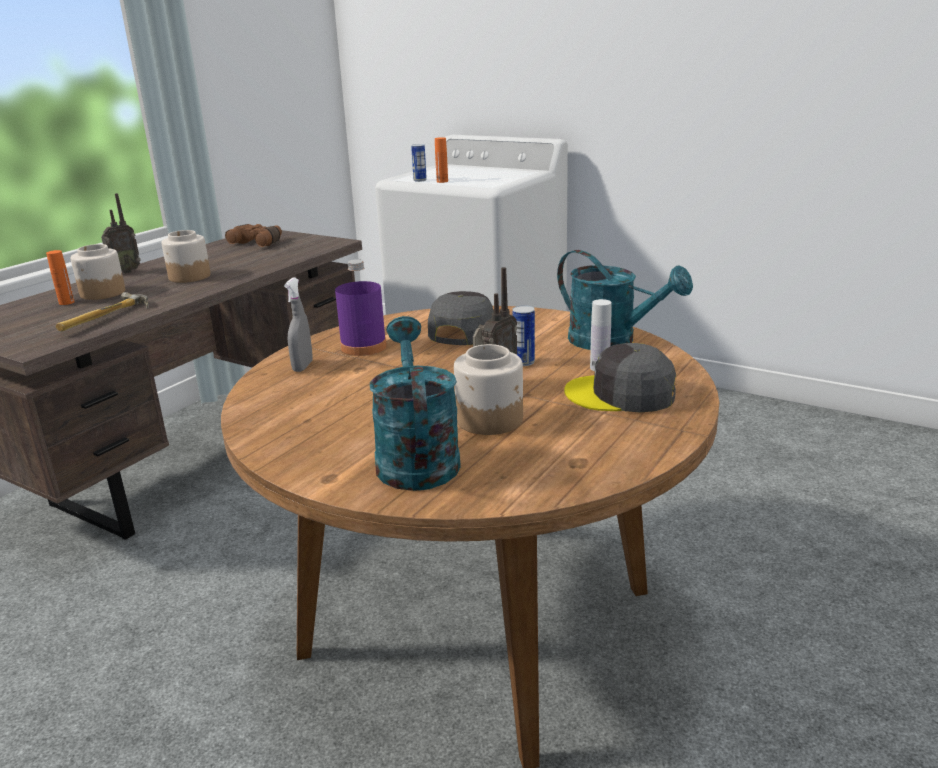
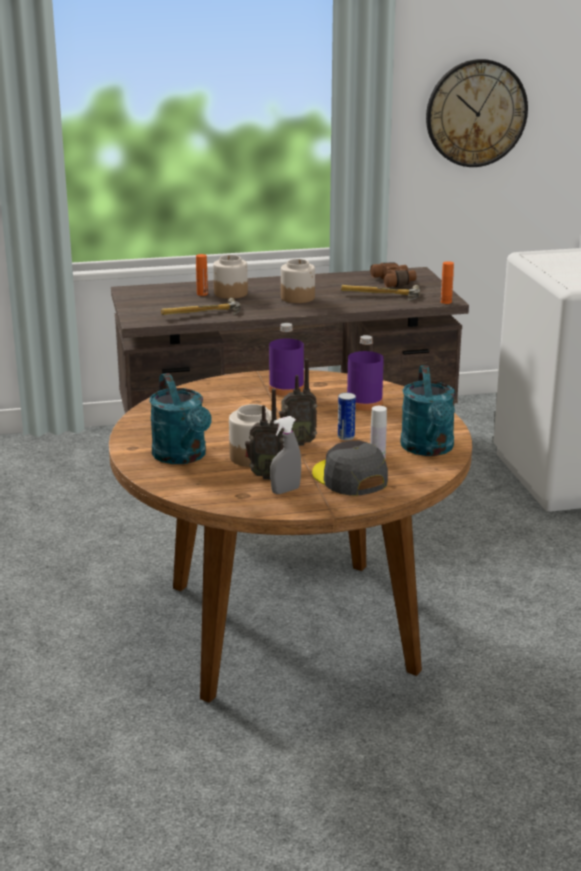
camera: 45 degrees right, 0 degrees up
radio [101,193,141,273] -> radio moved to [245,389,284,480]
grey spray bottle [284,277,313,372] -> grey spray bottle moved to [270,416,301,494]
turquoise watering can [370,316,461,491] -> turquoise watering can turned 120 degrees clockwise [149,373,212,464]
can [411,144,427,182] -> none
grey cap [428,291,494,345] -> purple bottle [347,335,384,411]
orange bottle [435,137,448,183] -> orange bottle moved to [441,261,454,304]
none -> hammer [341,285,420,301]
none -> wall clock [426,59,528,167]

